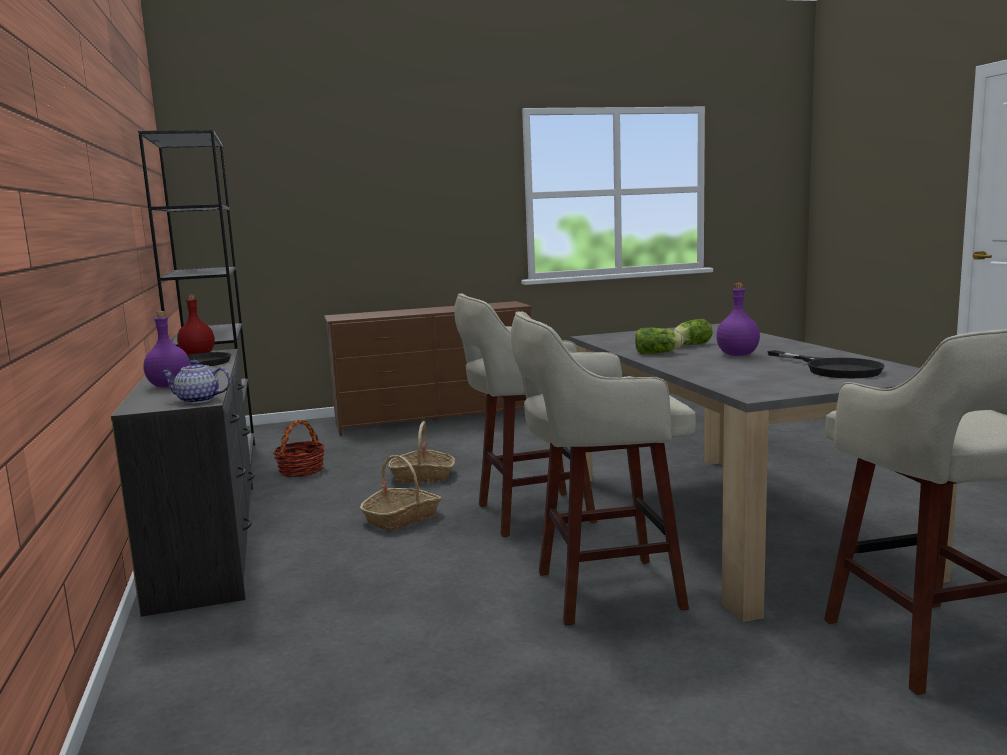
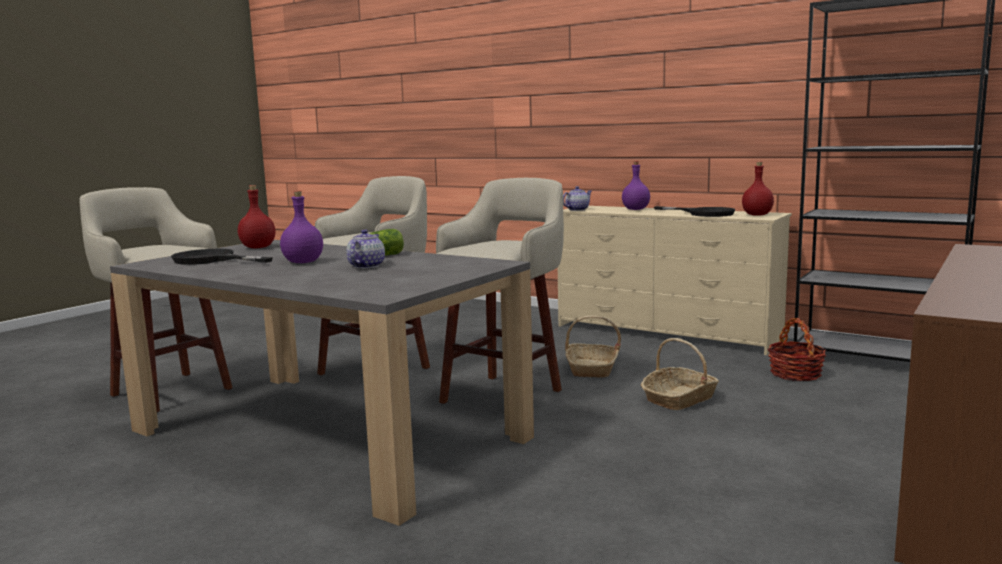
camera: 140 degrees right, 0 degrees up
black dresser [111,349,255,617] -> beige dresser [558,206,792,355]
lettuce [673,319,713,345] -> teapot [346,229,385,269]
none -> red bottle [238,185,275,248]

